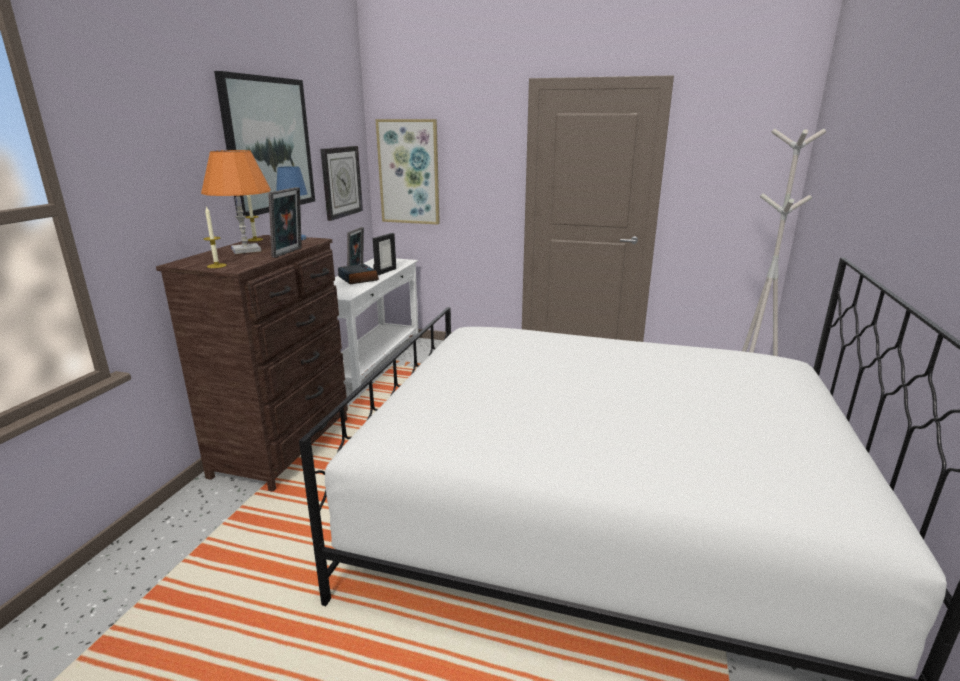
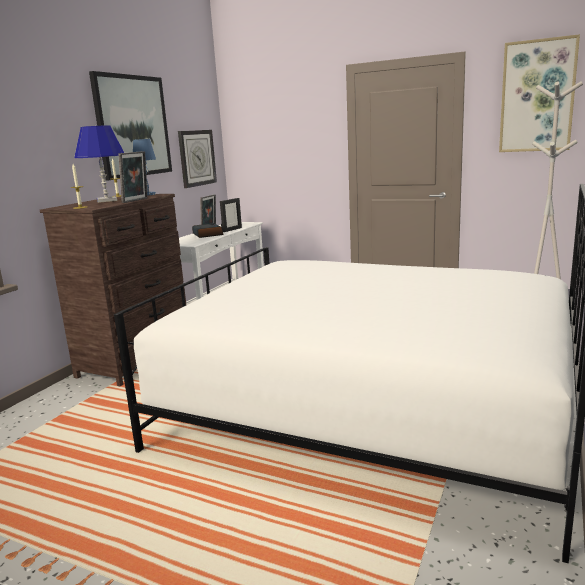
camera: 10 degrees right, 5 degrees down
orange table lamp [201,150,271,254] -> blue table lamp [74,125,124,203]
picture [376,119,440,225] -> picture moved to [499,34,580,152]

